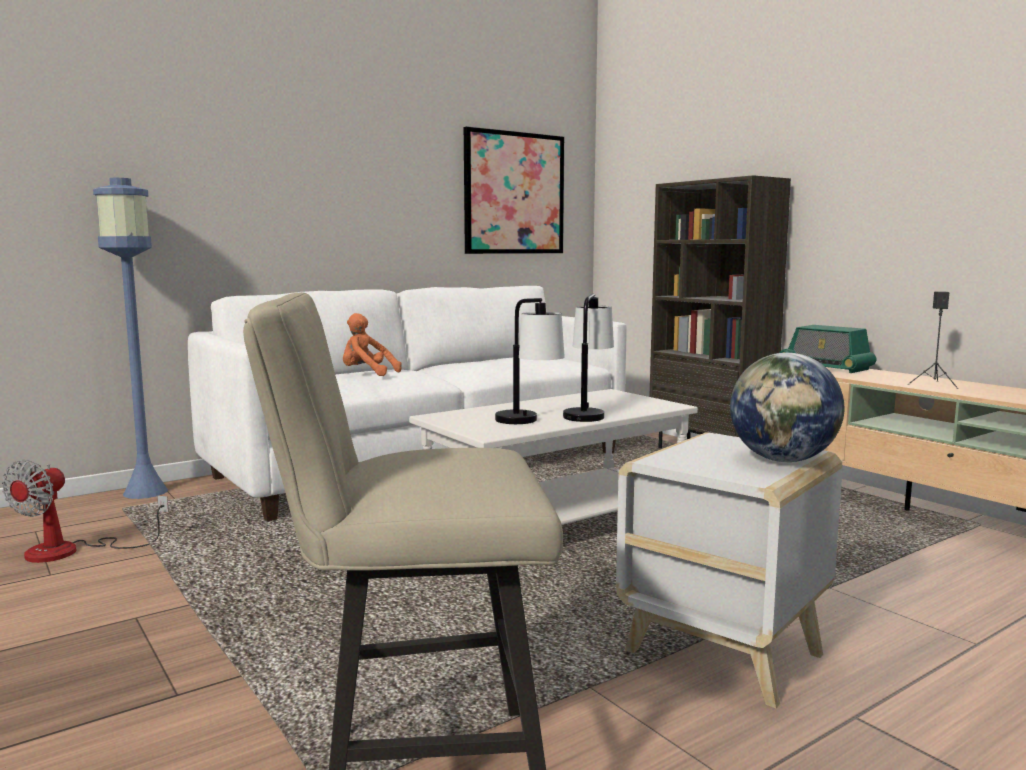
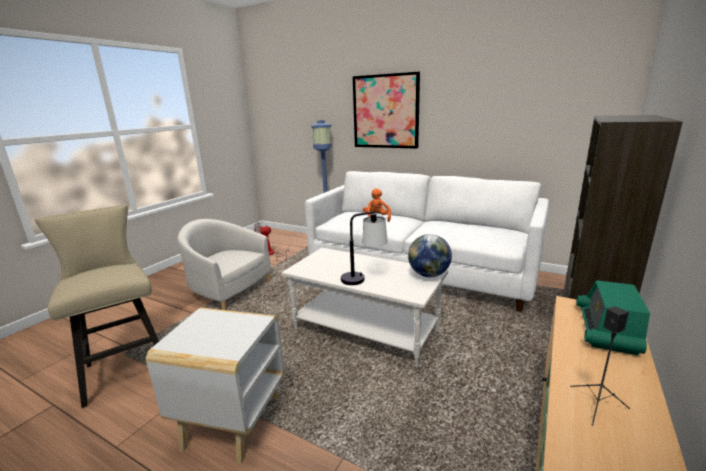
camera: 65 degrees right, 10 degrees up
picture [464,126,564,254] -> picture moved to [352,71,420,149]
table lamp [495,298,565,424] -> none
globe [730,353,844,462] -> globe moved to [408,234,452,277]
none -> white armchair [177,219,271,310]

